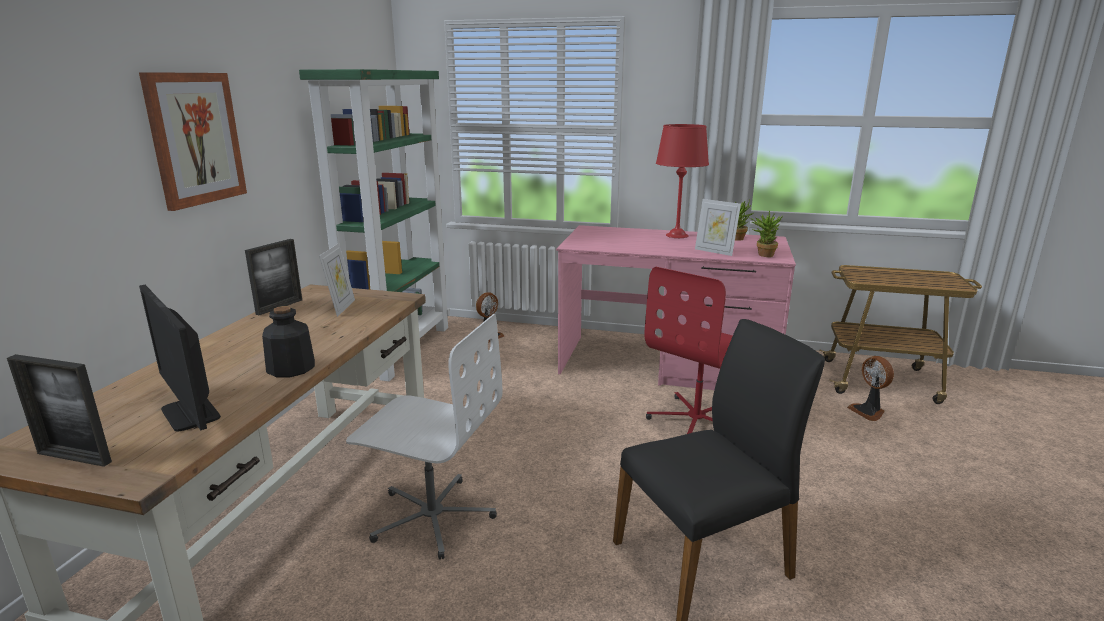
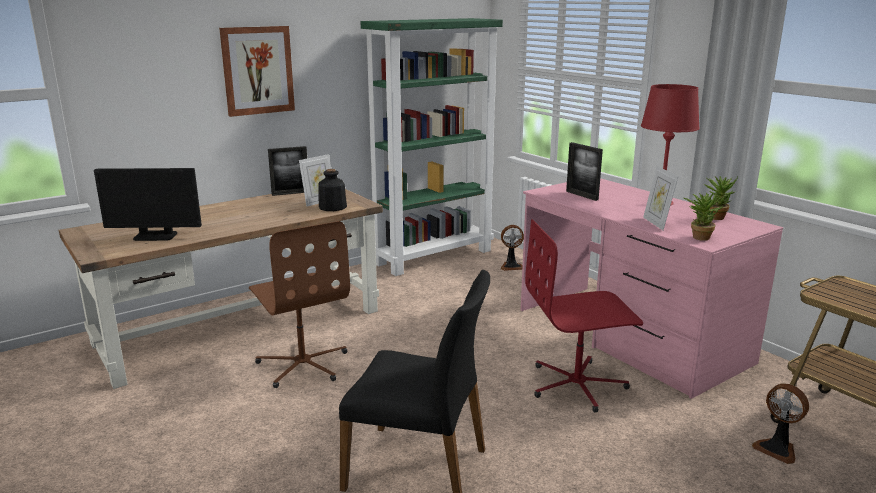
camera: 40 degrees right, 0 degrees up
picture frame [7,354,112,467] -> picture frame moved to [566,142,603,201]
monitor [139,285,221,432] -> monitor turned 90 degrees counterclockwise [94,168,202,241]
bottle [262,306,315,377] -> bottle moved to [319,169,347,211]
white office chair [346,314,503,560] -> brown office chair [249,221,350,388]
fan [847,356,894,421] -> fan turned 60 degrees counterclockwise [752,383,809,464]

